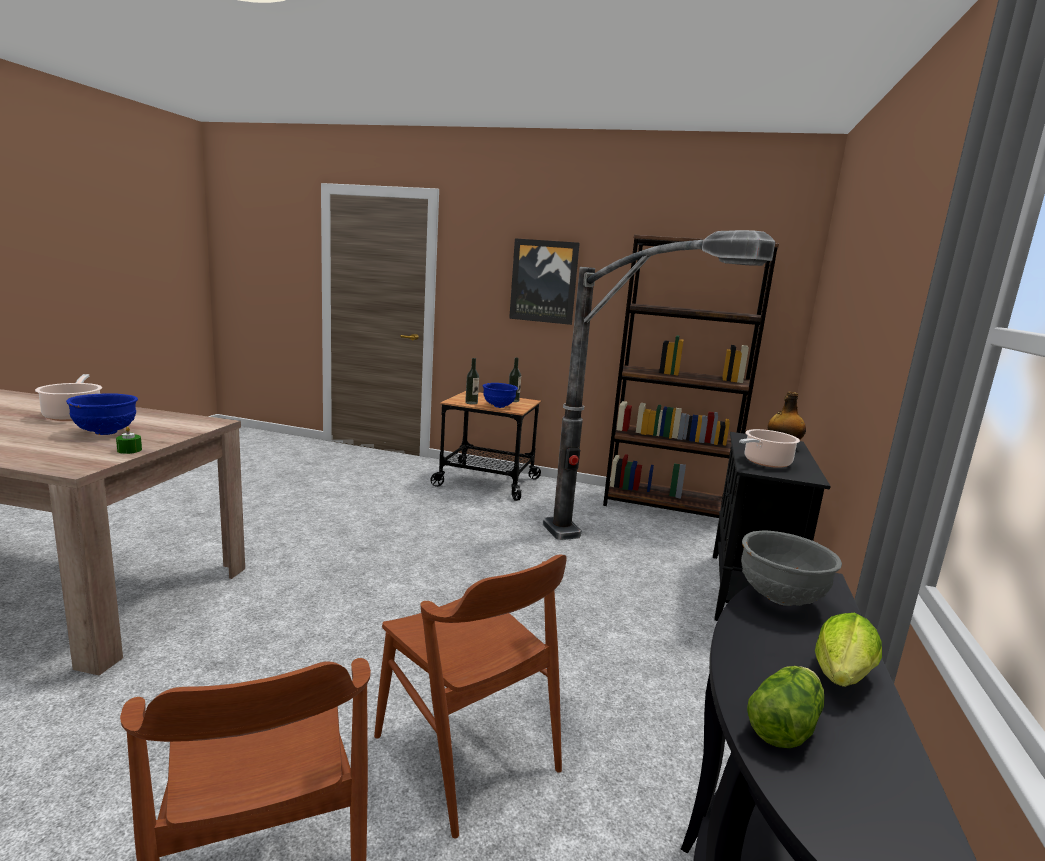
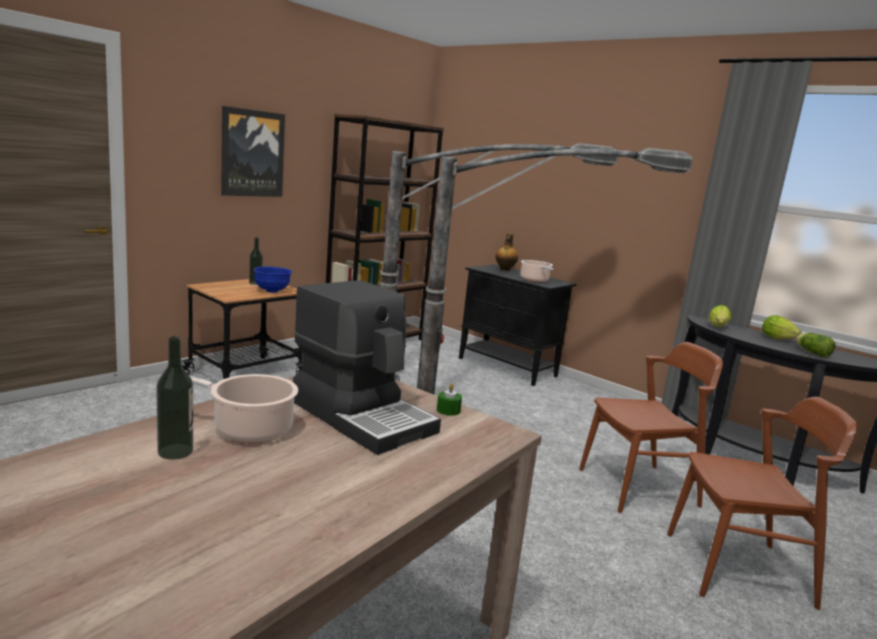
camera: 65 degrees left, 0 degrees up
blue bowl [66,393,138,435] -> coffee machine [293,280,441,455]
bottle [465,358,479,404] -> bottle moved to [156,336,193,460]
grey bowl [741,530,842,606] -> lettuce [709,305,732,327]
none -> floor lamp [417,148,693,394]

